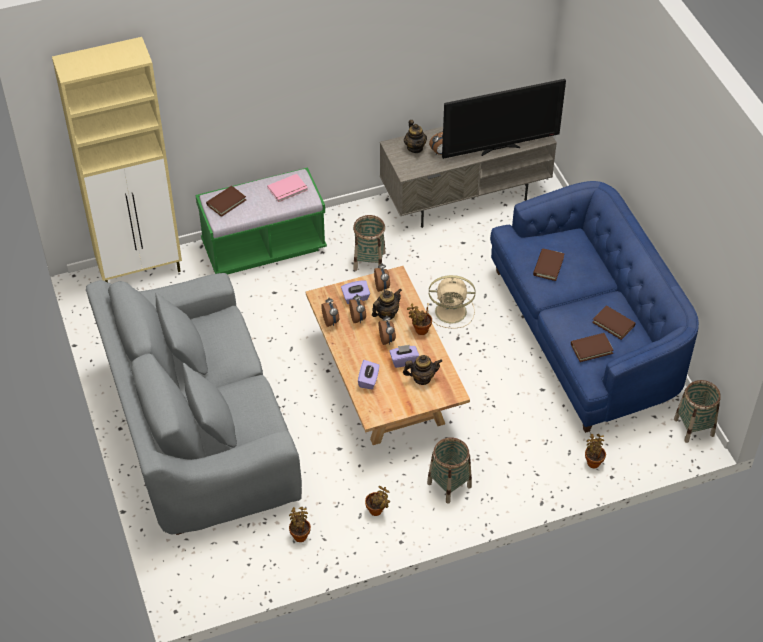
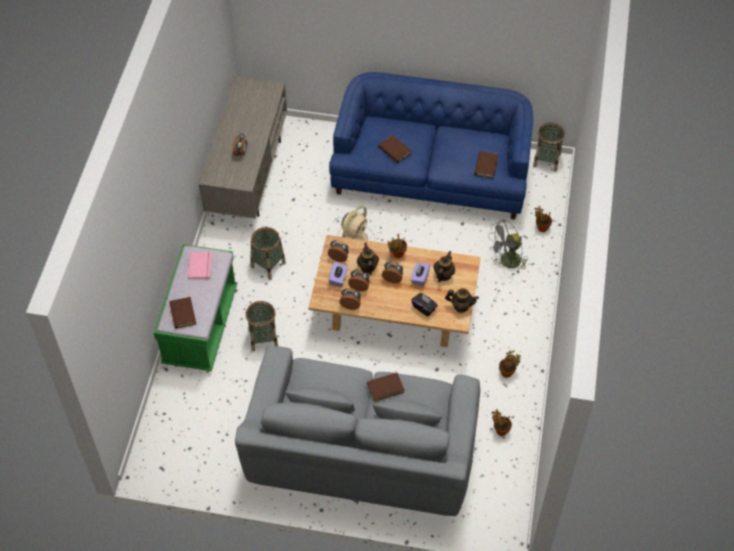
camera: 60 degrees left, 5 degrees up
beige cabinet [52,37,182,282] -> none
purple tissue box [358,360,380,389] -> black tissue box [411,293,438,317]
teapot [404,120,427,153] -> teapot moved to [445,288,479,313]
basket [427,438,472,504] -> basket moved to [246,301,278,352]
television [442,79,566,159] -> none
brown book [592,306,636,340] -> brown book moved to [367,373,405,402]
none -> grey fan [488,220,528,274]

